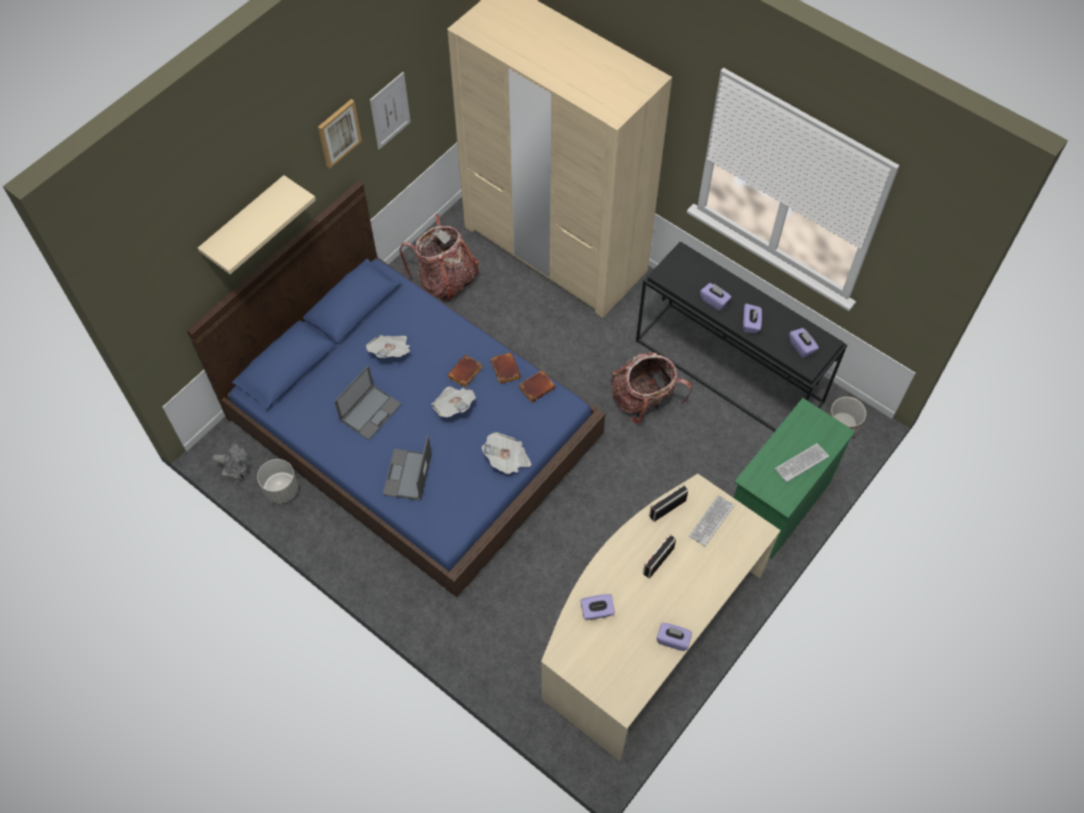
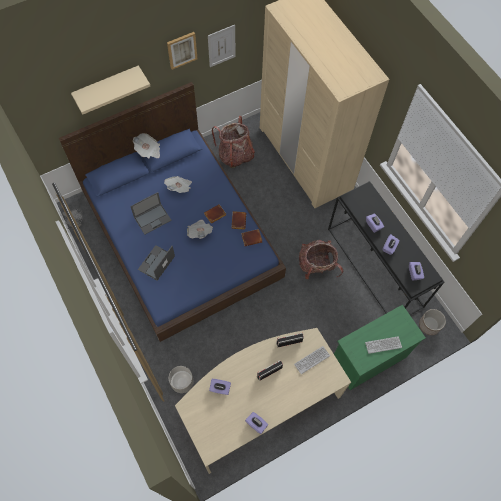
camera: 20 degrees right, 5 degrees up
grey planter [257,459,299,504] -> grey planter moved to [169,366,194,393]
newspaper [482,432,531,474] -> newspaper moved to [133,133,160,158]

